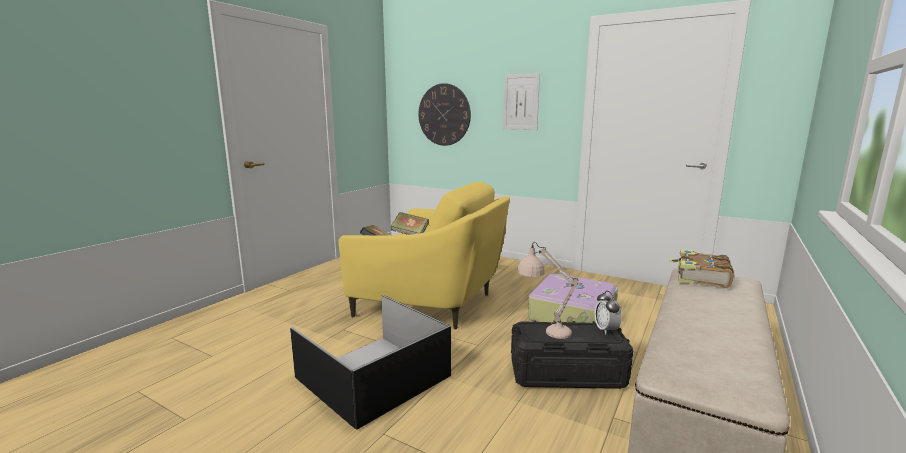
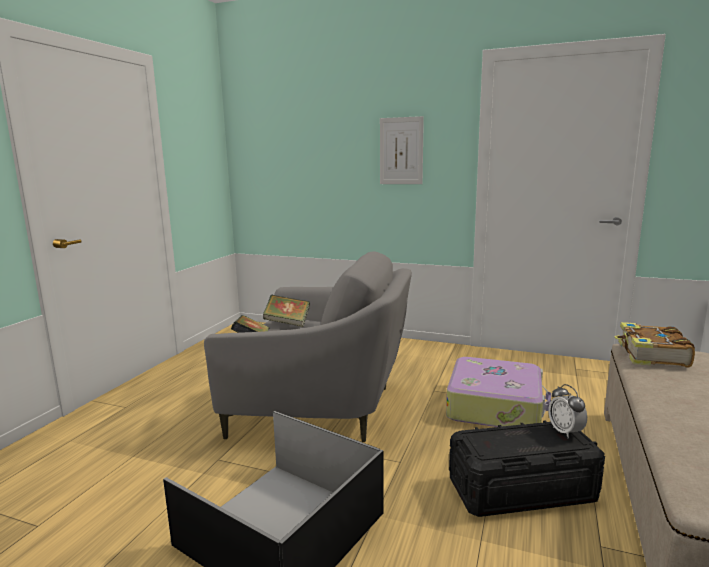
camera: 10 degrees left, 0 degrees up
yellow armchair [338,181,510,329] -> grey armchair [204,251,412,442]
wall clock [419,83,471,146] -> none
beige table lamp [517,242,578,339] -> none

